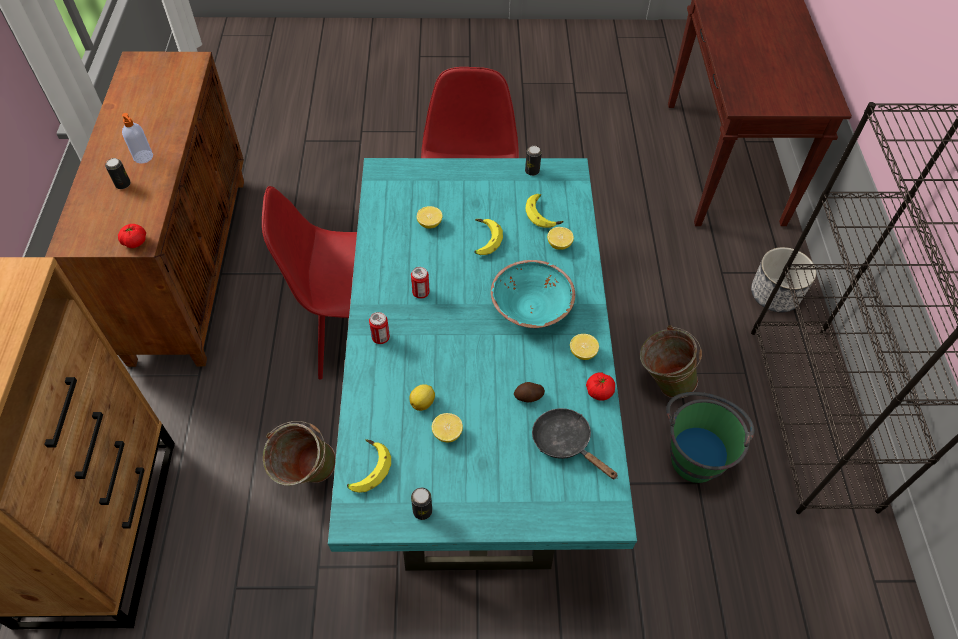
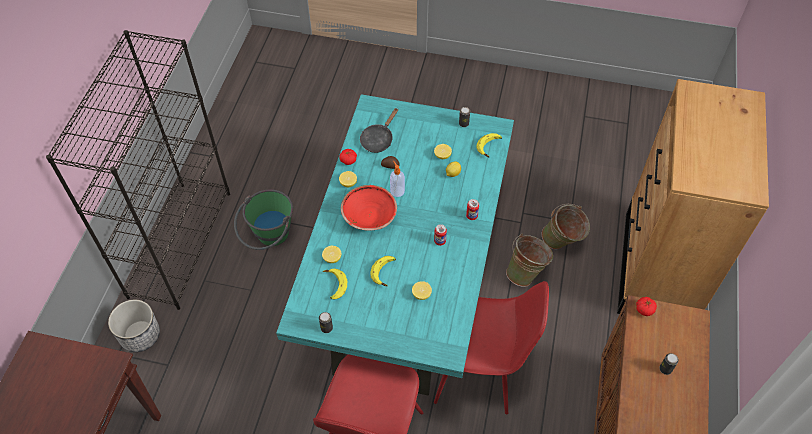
camera: 165 degrees left, 0 degrees up
soap dispenser [122,113,153,164] -> soap dispenser moved to [390,161,405,197]
turquoise bowl [491,260,575,328] -> red bowl [341,185,397,231]
black frying pan [532,408,617,479] -> black frying pan turned 60 degrees clockwise [360,108,398,153]
green bucket [640,326,702,398] -> green bucket moved to [542,204,590,249]

